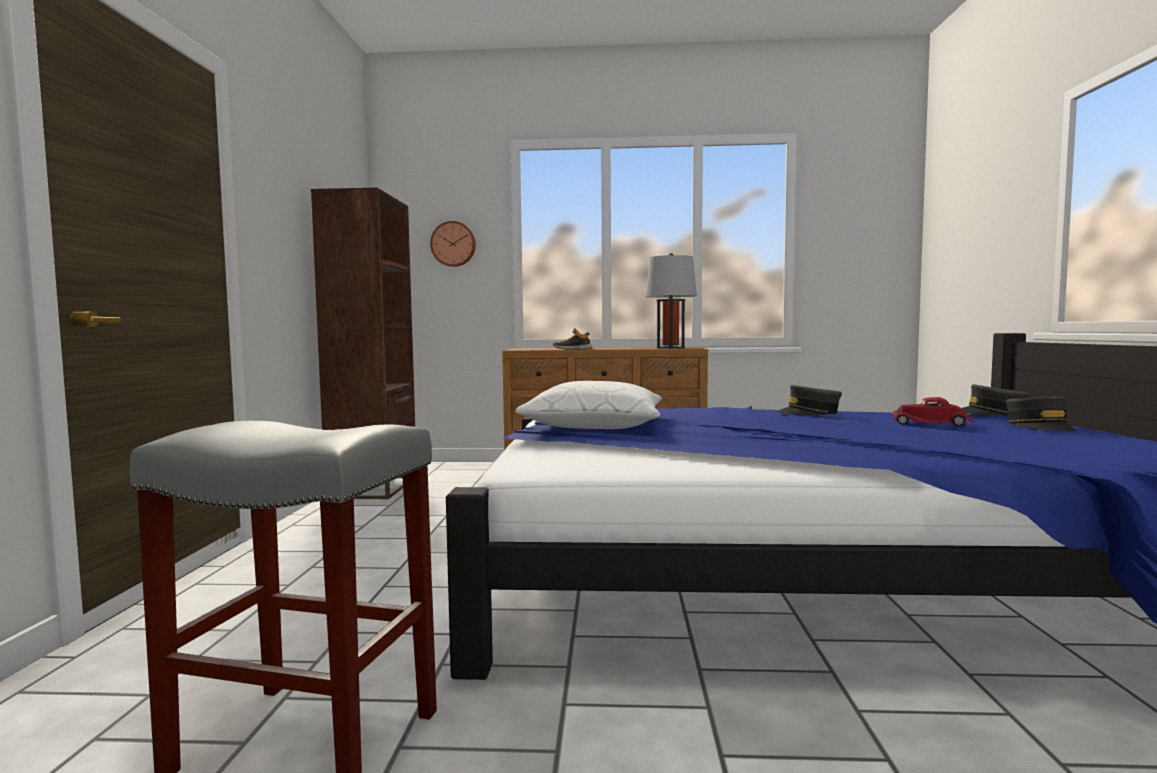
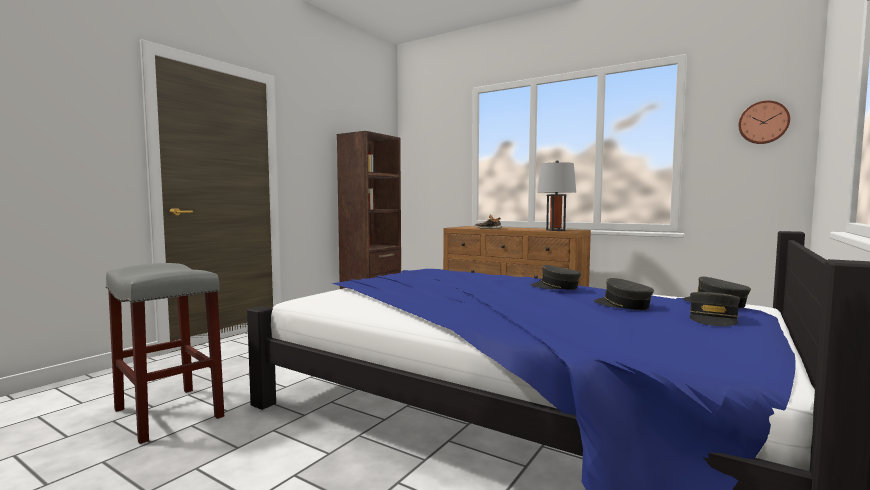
camera: 30 degrees right, 0 degrees up
wall clock [430,221,476,267] -> wall clock moved to [739,100,790,144]
white pillow [515,381,662,429] -> none
red toy car [892,397,974,427] -> grey cap [593,278,654,310]

